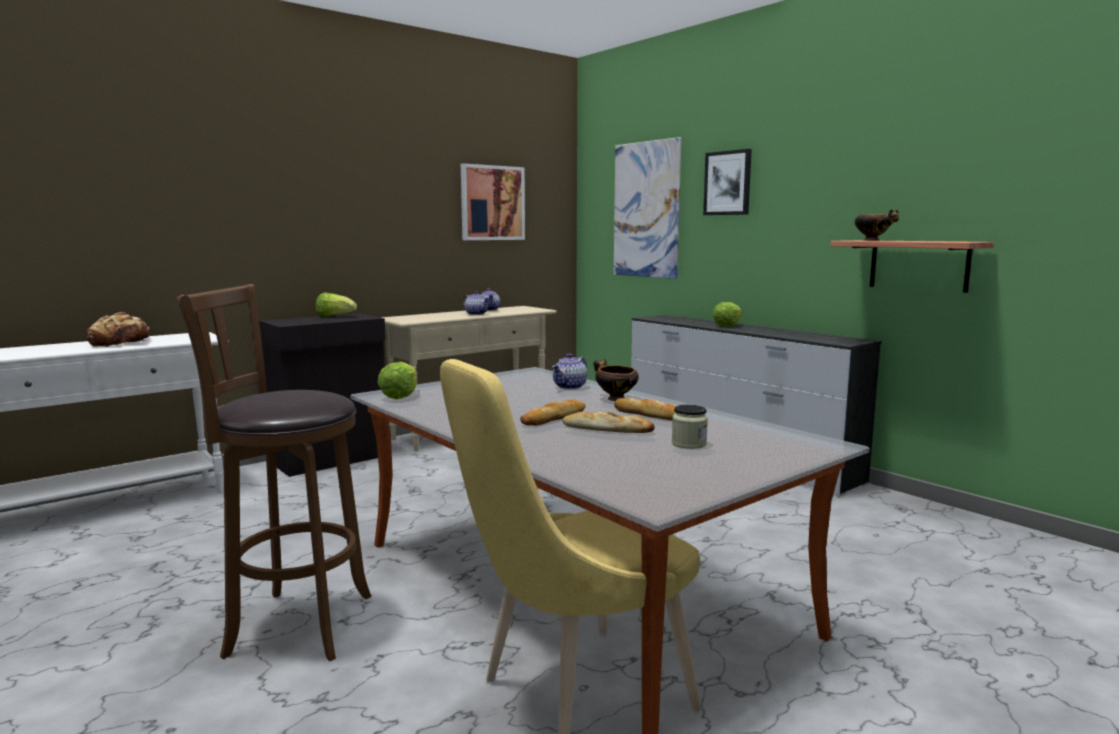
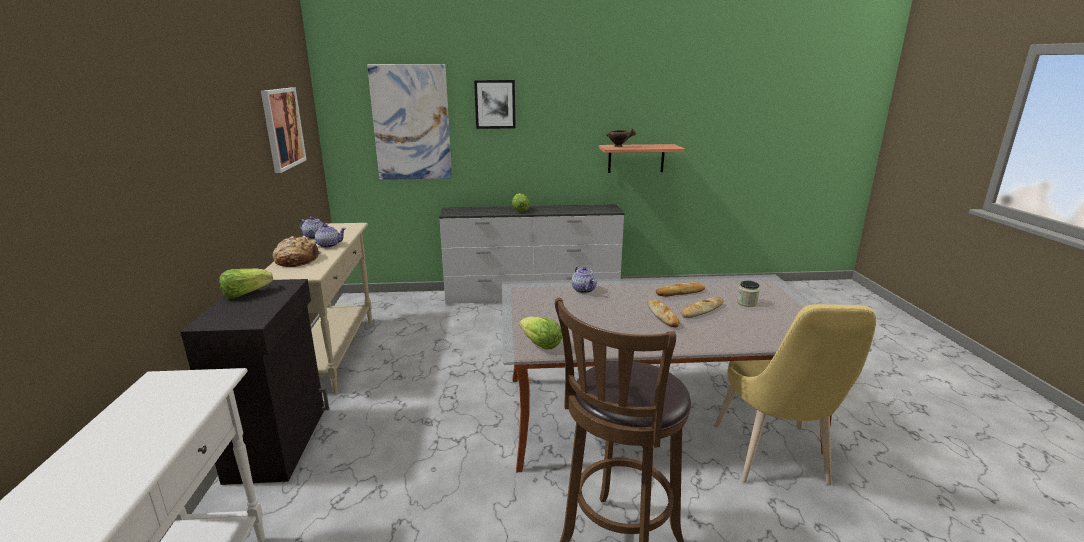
camera: 55 degrees left, 10 degrees up
bread [87,312,150,347] -> bread moved to [273,236,323,267]
bowl [593,359,639,401] -> none

